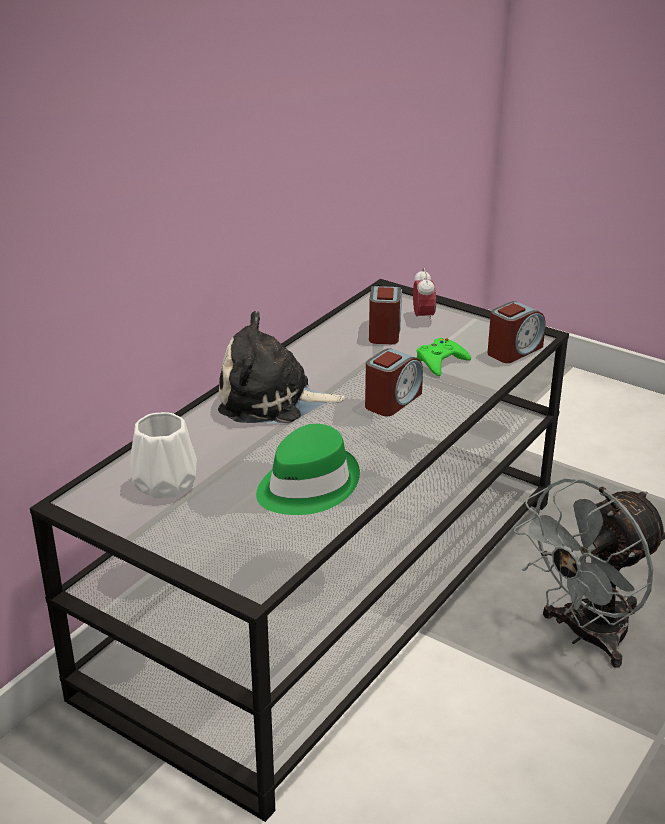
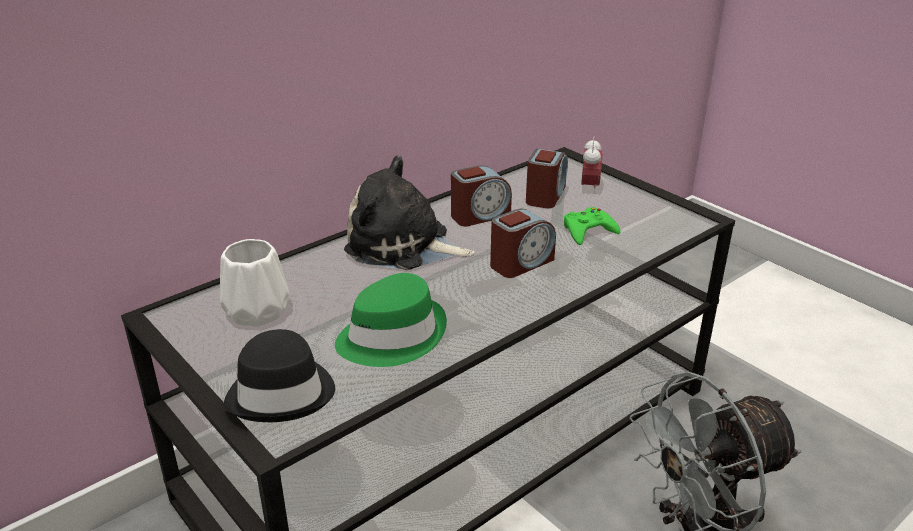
camera: 15 degrees right, 0 degrees up
alarm clock [487,301,546,363] -> alarm clock moved to [451,165,512,226]
none -> black hat [224,329,335,422]

